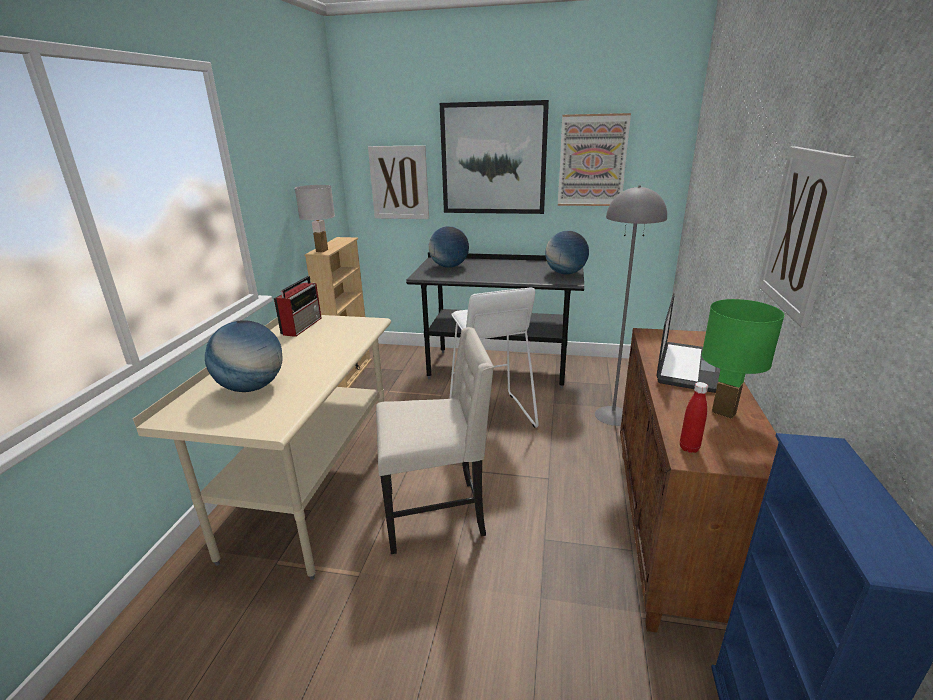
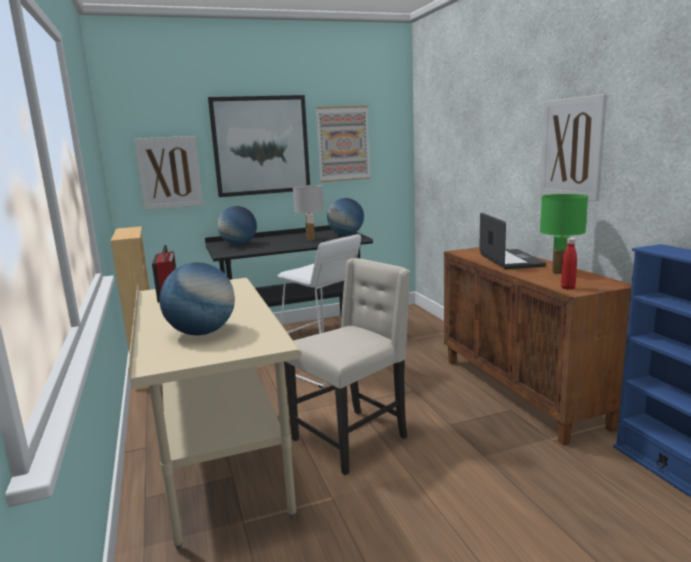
camera: 30 degrees left, 10 degrees down
white table lamp [295,185,335,252] -> white table lamp moved to [293,185,323,240]
grey floor lamp [595,185,667,426] -> none

